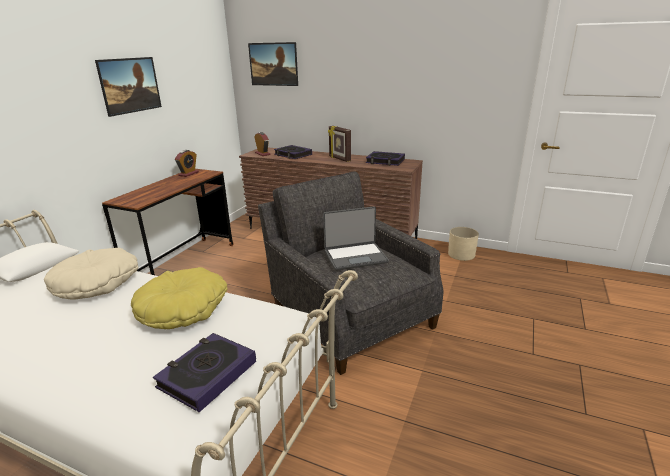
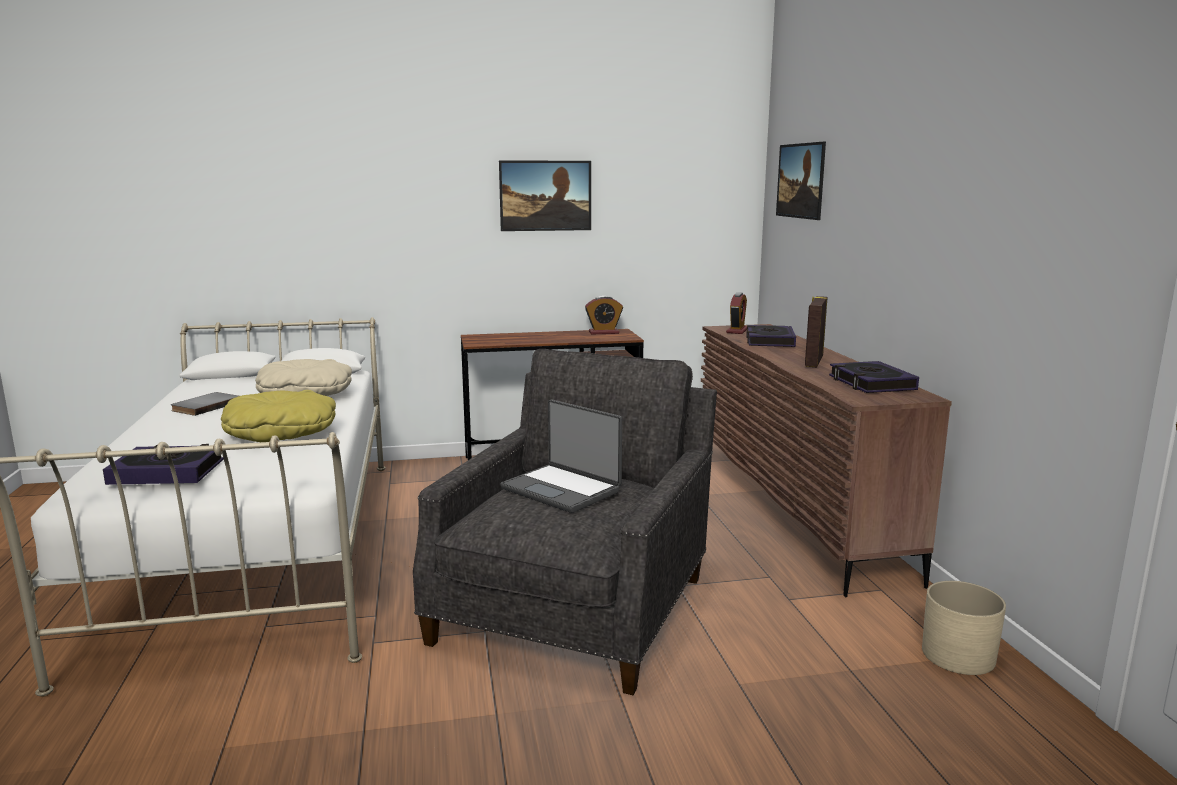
camera: 55 degrees right, 10 degrees down
none -> grey book [171,392,238,416]

